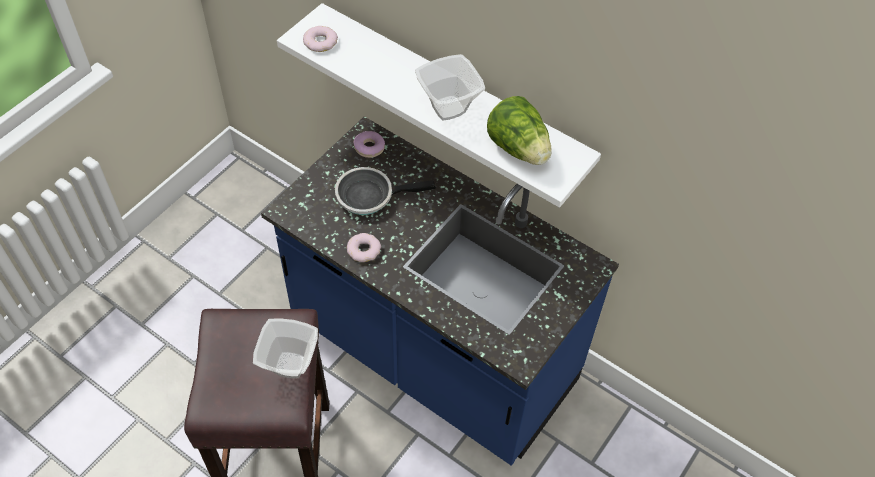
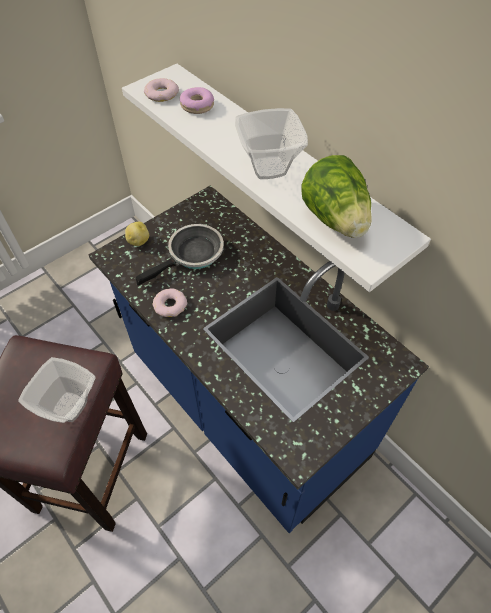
camera: 15 degrees right, 0 degrees up
frying pan [335,167,436,215] -> frying pan turned 135 degrees clockwise [136,224,224,286]
donut [353,131,385,158] -> donut moved to [180,87,214,114]
none -> potato [125,222,149,246]

